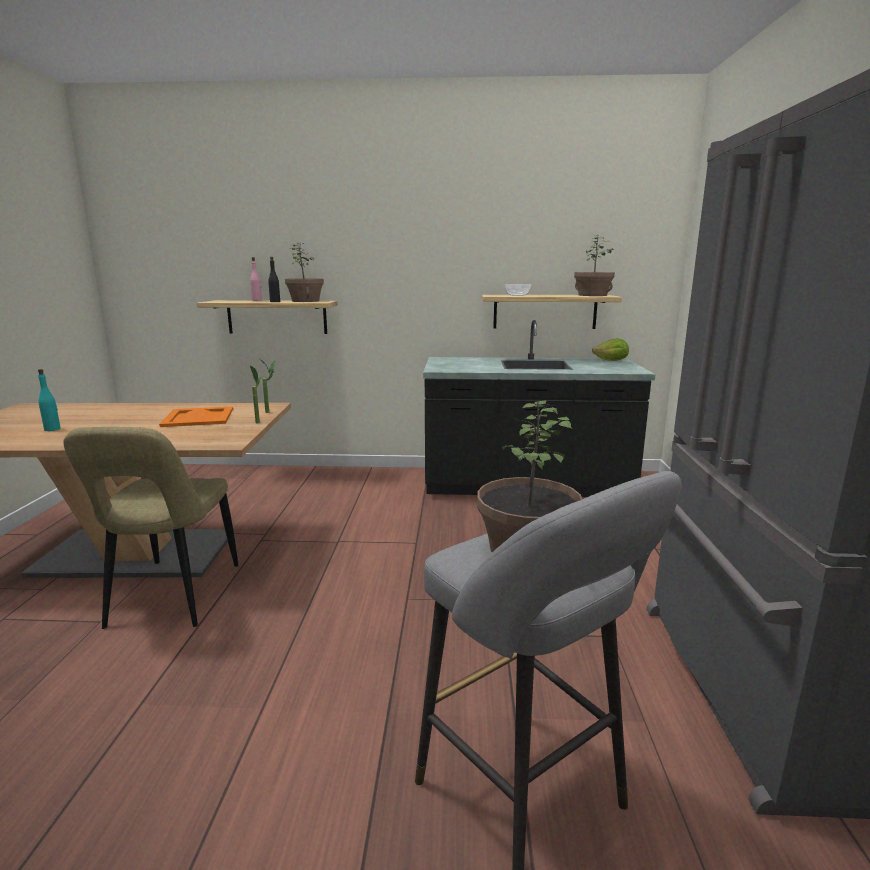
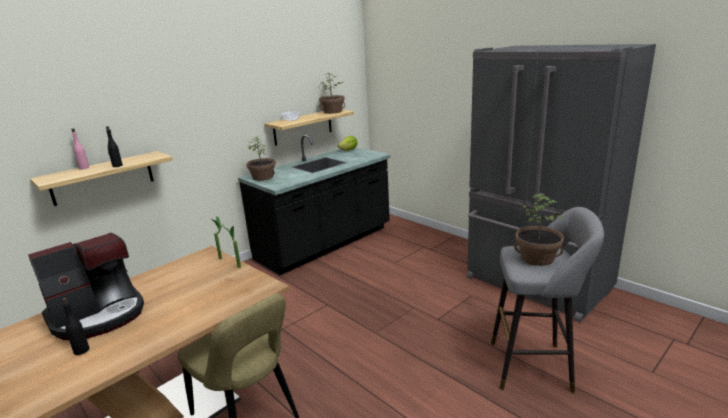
camera: 45 degrees left, 5 degrees up
turquoise bottle [38,369,61,431] -> black bottle [62,298,89,355]
orange tray [159,406,233,427] -> none
potted plant [285,242,324,302] -> potted plant moved to [246,137,276,181]
none -> coffee machine [28,233,144,340]

